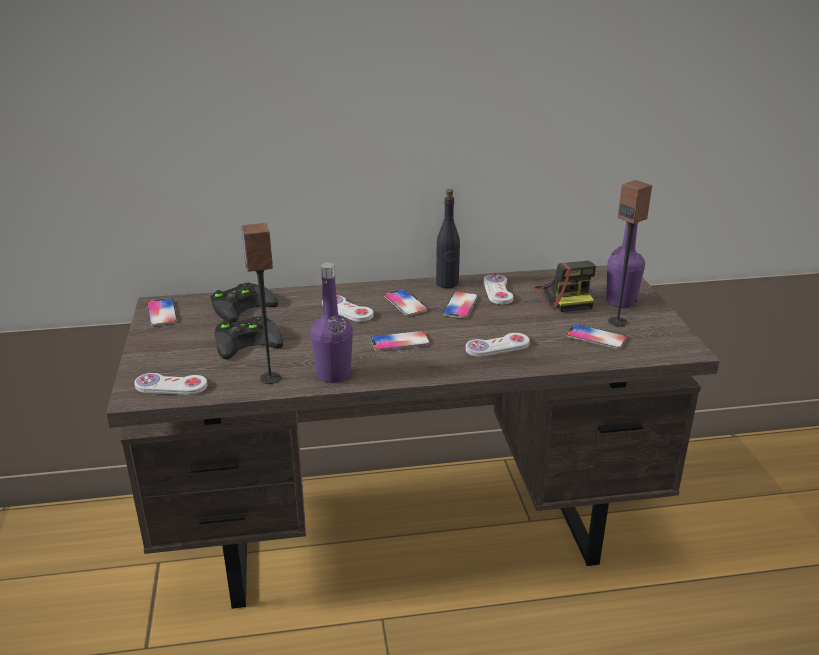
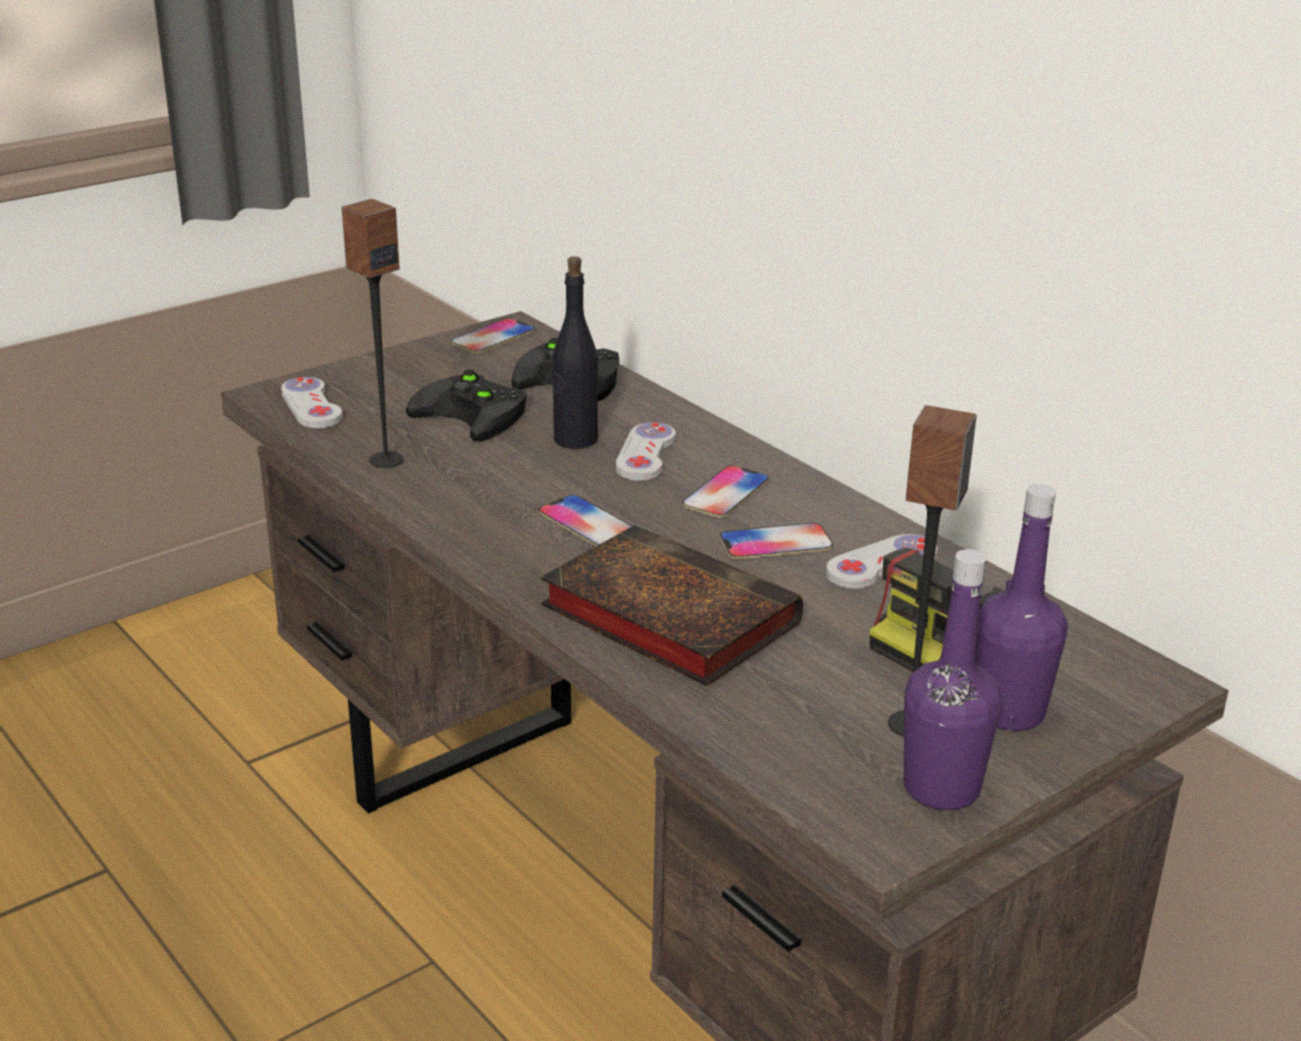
camera: 60 degrees right, 0 degrees up
purple bottle [310,263,353,383] -> purple bottle moved to [904,549,1002,810]
black bottle [436,189,460,288] -> black bottle moved to [551,256,598,449]
white game controller [466,333,530,357] -> book [540,525,803,686]
phone [567,324,626,349] -> none

